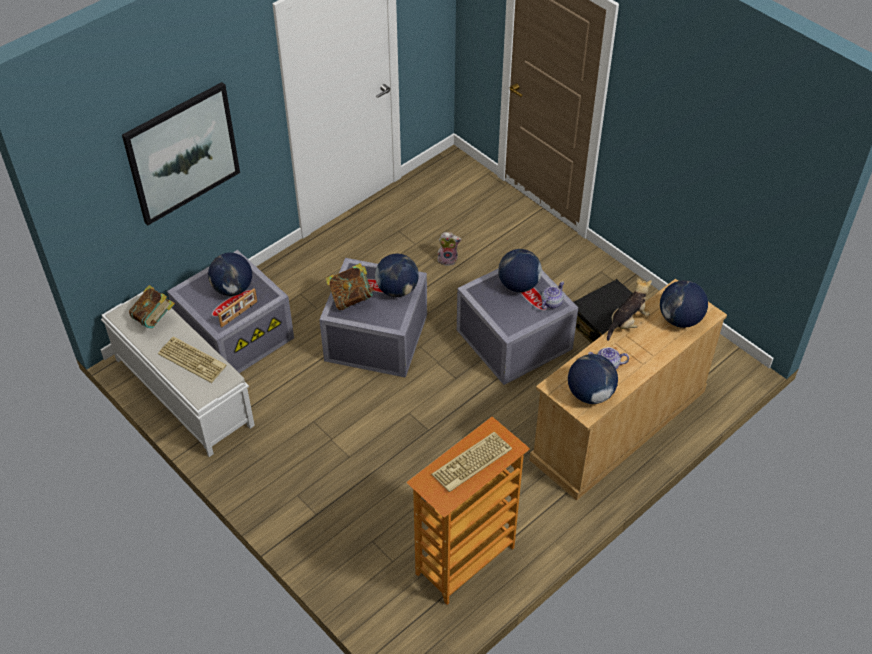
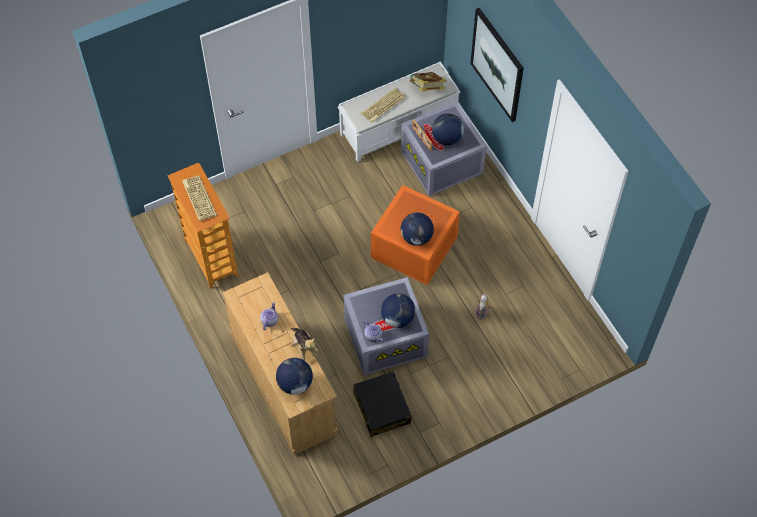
camera: 105 degrees right, 10 degrees up
grey storage box [319,258,427,378] -> orange storage box [371,185,460,285]
book [325,263,375,310] -> none
globe [568,354,618,404] -> none

